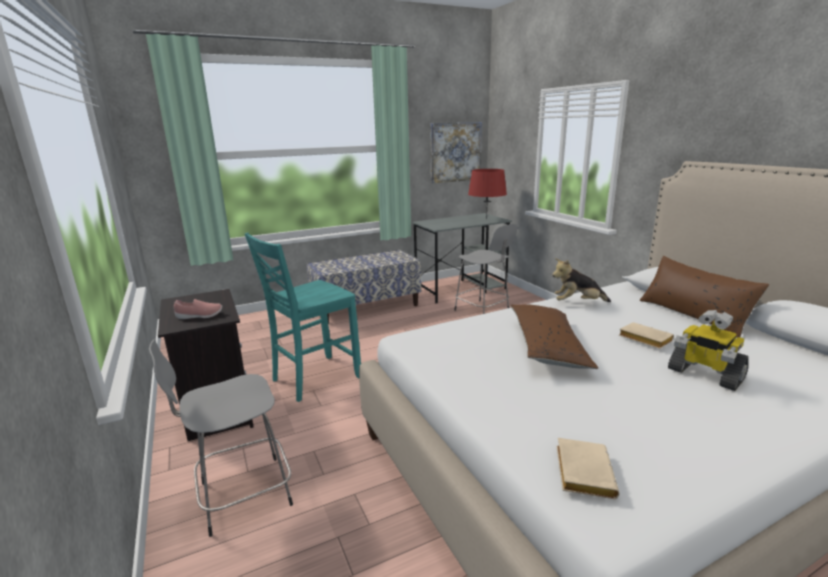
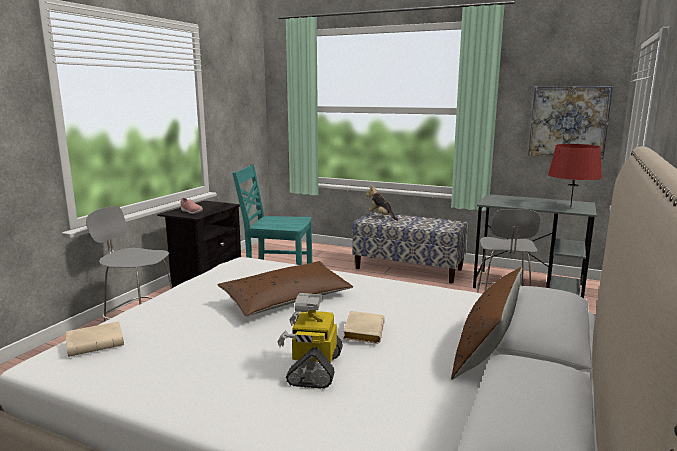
camera: 50 degrees right, 5 degrees down
plush toy [552,258,611,302] -> plush toy moved to [366,186,398,221]

